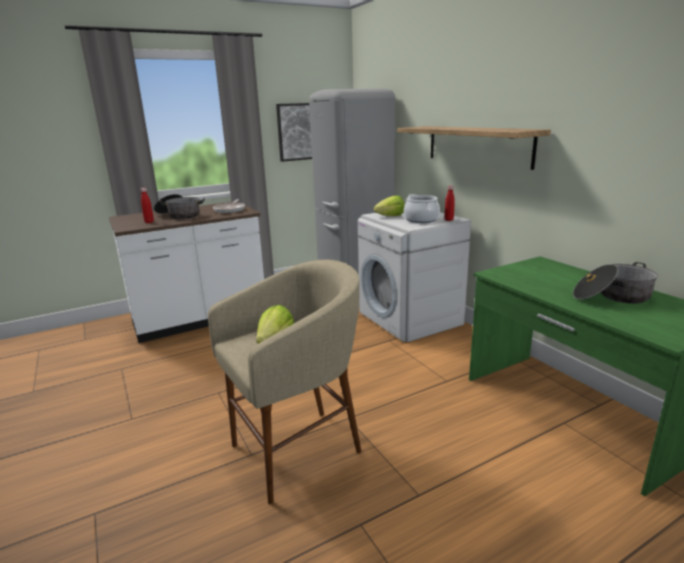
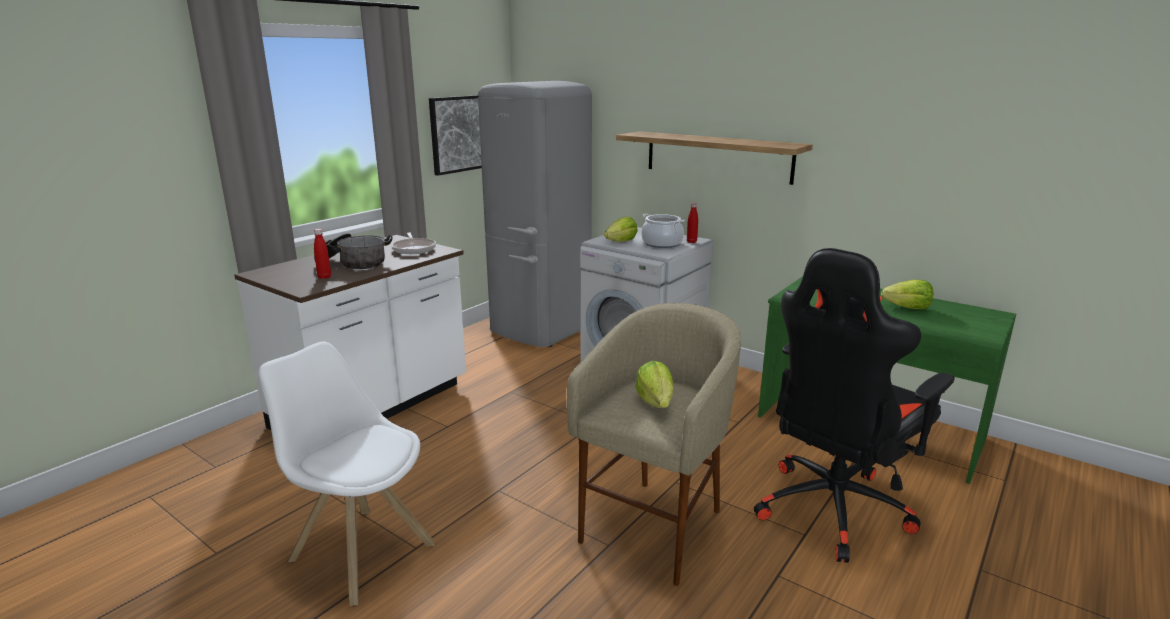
camera: 25 degrees left, 0 degrees up
cooking pot [573,262,658,304] -> lettuce [881,280,933,310]
none -> white chair [259,341,434,606]
none -> black office chair [754,248,955,563]

